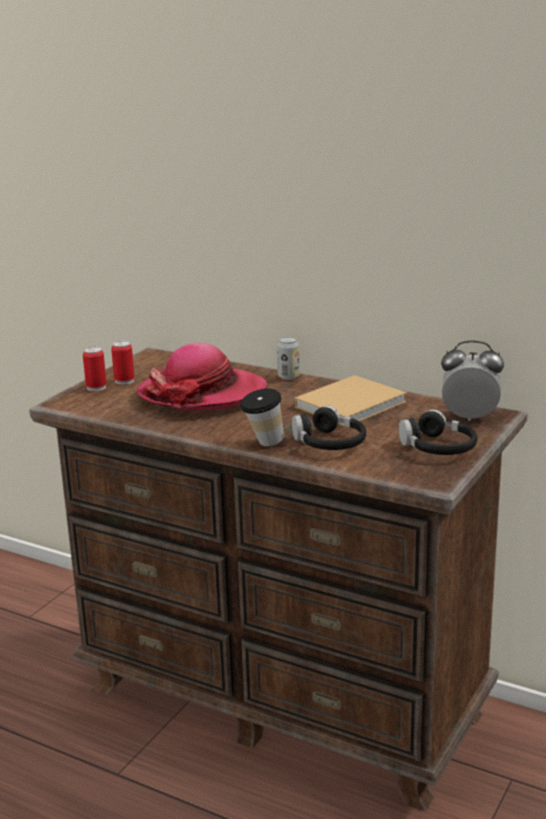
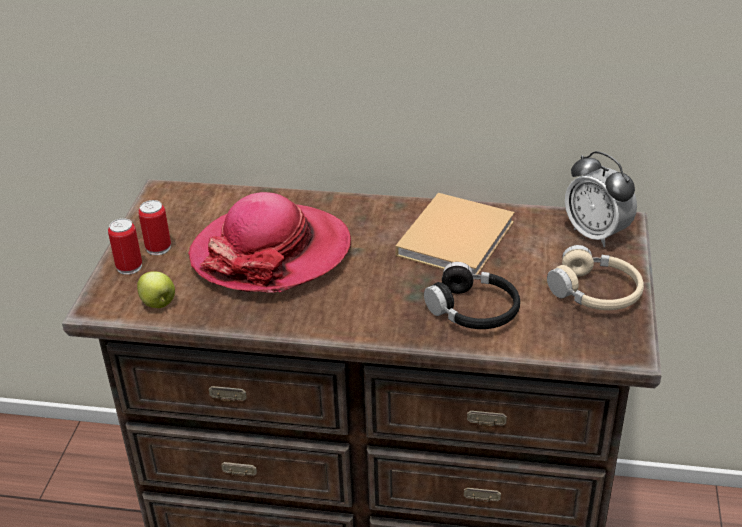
camera: 20 degrees left, 15 degrees up
cup [240,389,284,446] -> none
can [277,337,299,380] -> none
black headphones [399,409,477,455] -> beige headphones [547,245,644,310]
alarm clock [441,340,504,421] -> alarm clock turned 120 degrees counterclockwise [565,151,637,247]
none -> apple [137,271,175,308]

